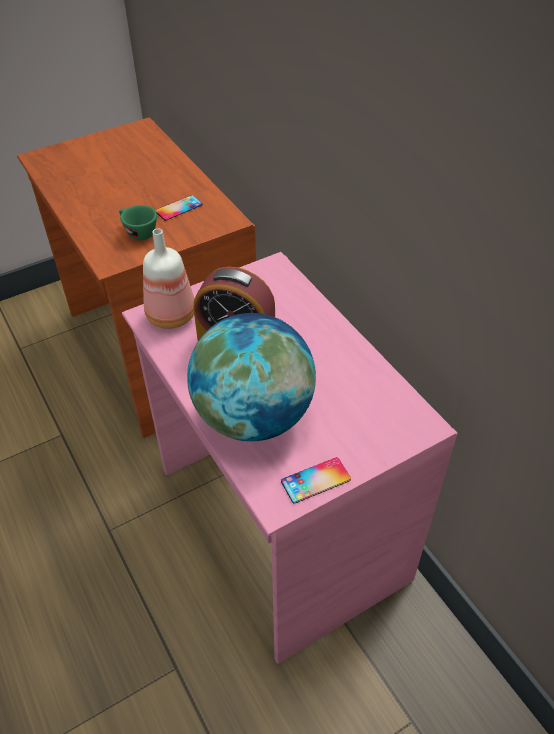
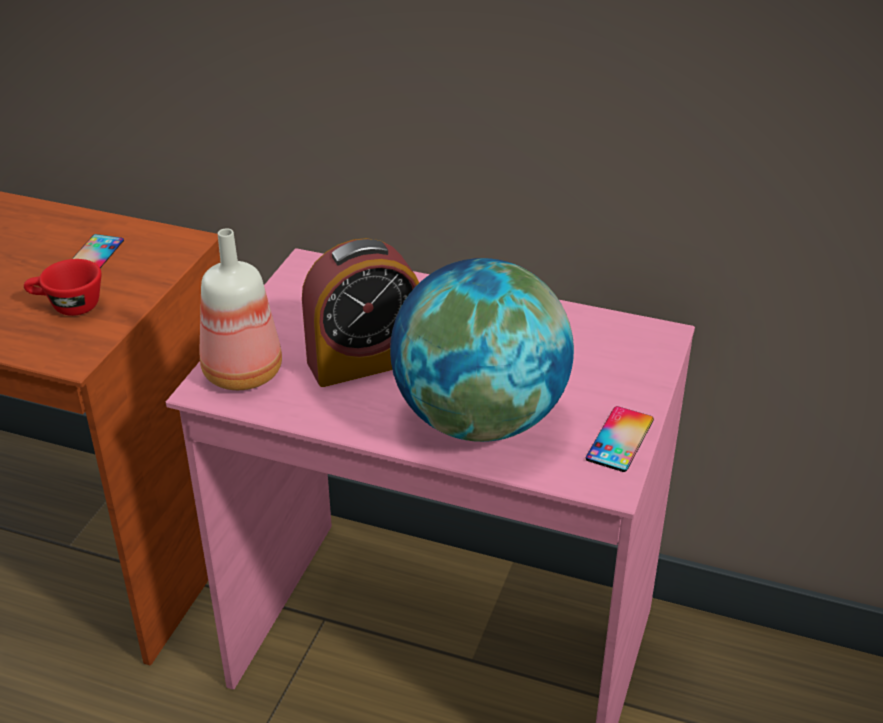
camera: 40 degrees left, 10 degrees down
green cup [119,205,157,240] -> red cup [24,259,101,316]

